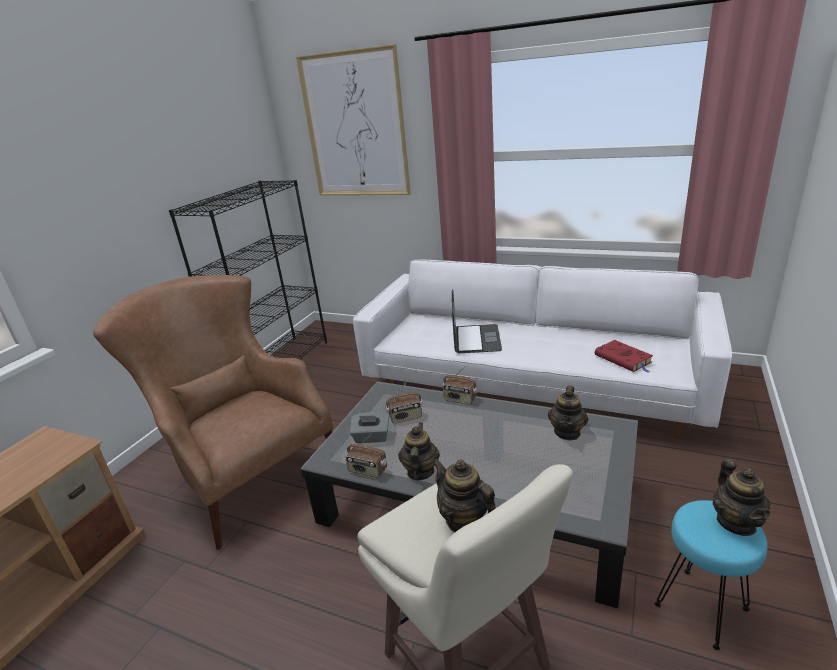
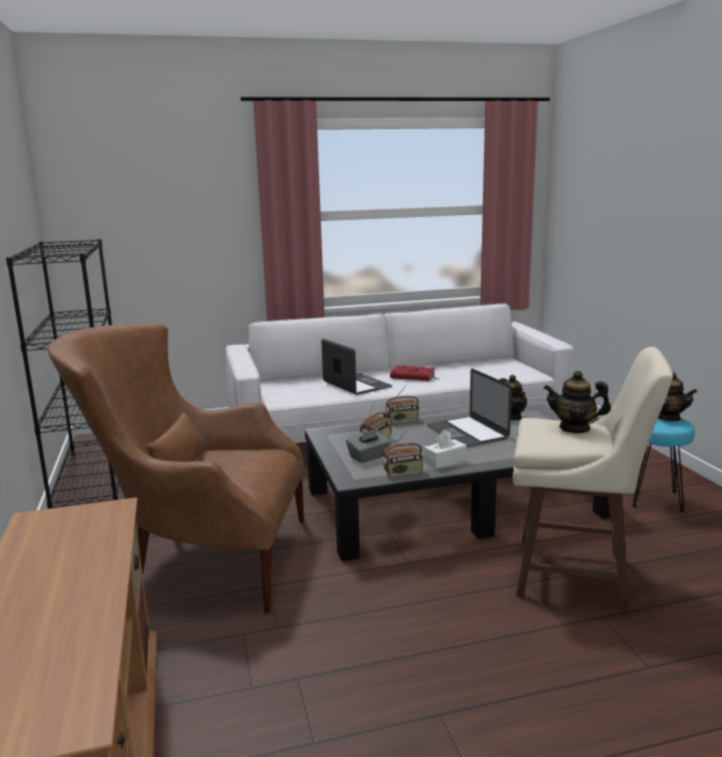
camera: 40 degrees left, 10 degrees down
picture [296,44,411,195] -> none
teapot [398,422,440,480] -> white tissue box [424,430,467,469]
red book [595,340,653,373] -> red book moved to [390,365,439,381]
none -> laptop [427,369,512,447]

